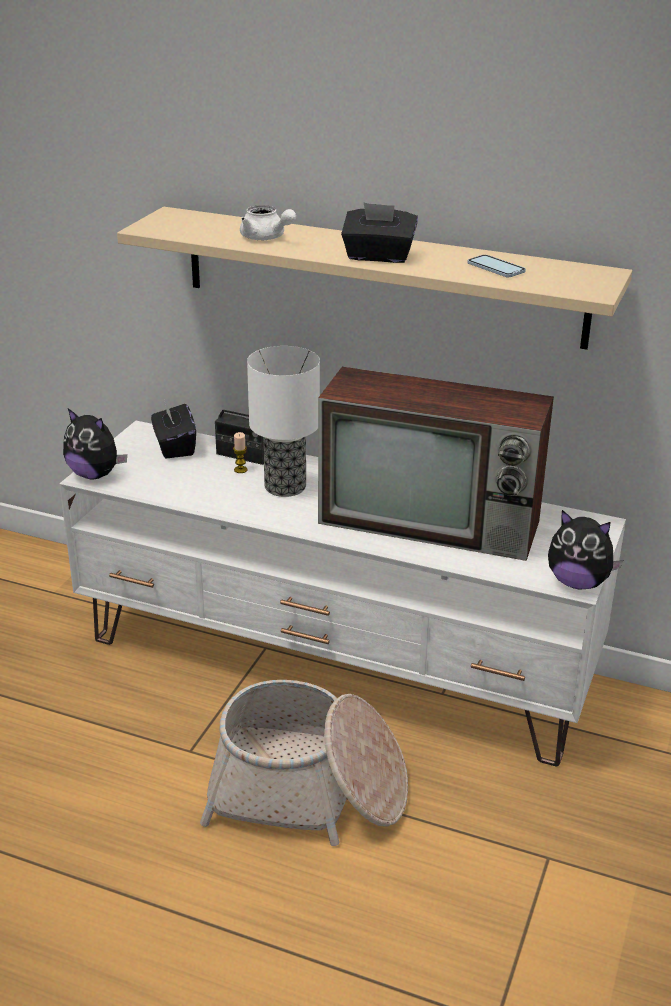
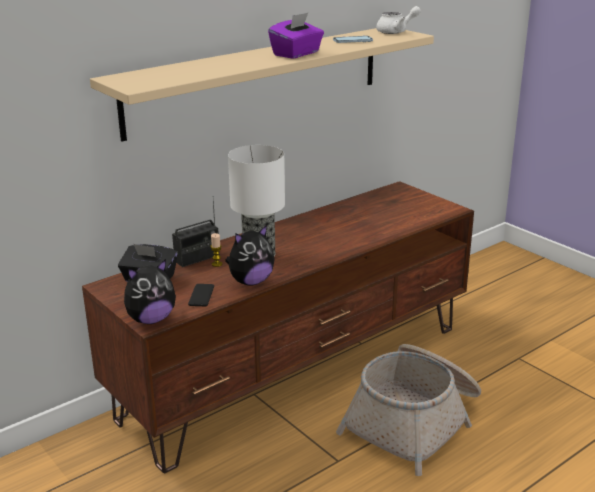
camera: 60 degrees left, 5 degrees down
white tv stand [59,421,626,767] -> brown tv stand [82,181,474,473]
white teapot [240,205,296,240] -> white teapot moved to [376,6,421,34]
television [318,367,554,561] -> none
black tissue box [341,203,418,263] -> purple tissue box [268,12,324,59]
plush toy [548,510,623,589] -> plush toy moved to [225,225,275,286]
none -> phone [188,284,214,306]

